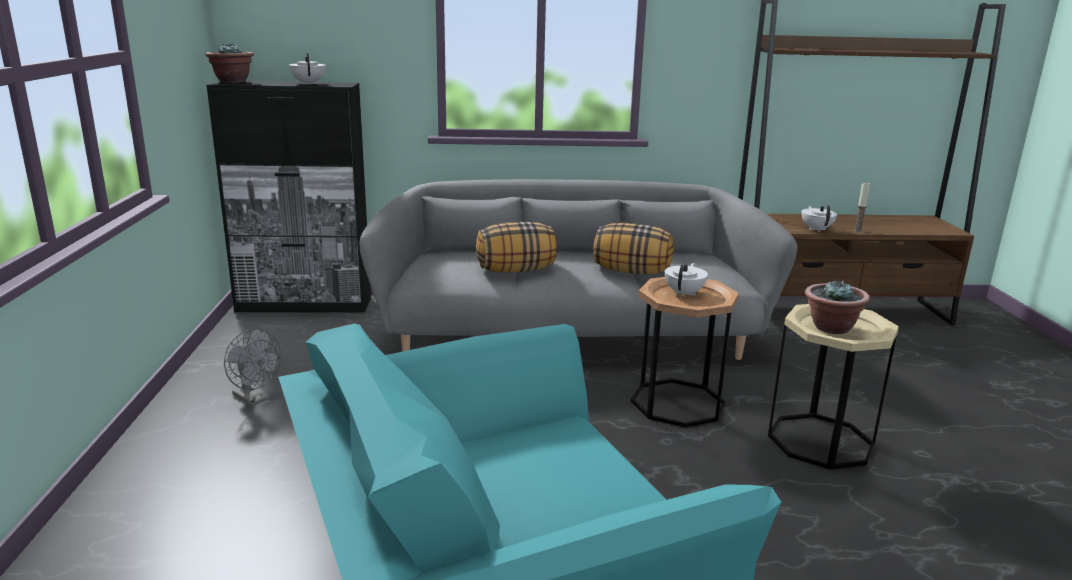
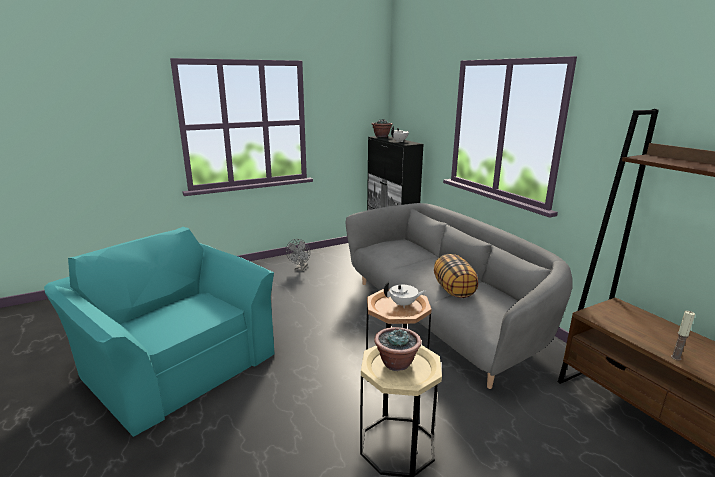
camera: 65 degrees right, 0 degrees up
pillow [476,222,557,272] -> none
white teapot [802,205,837,232] -> none

